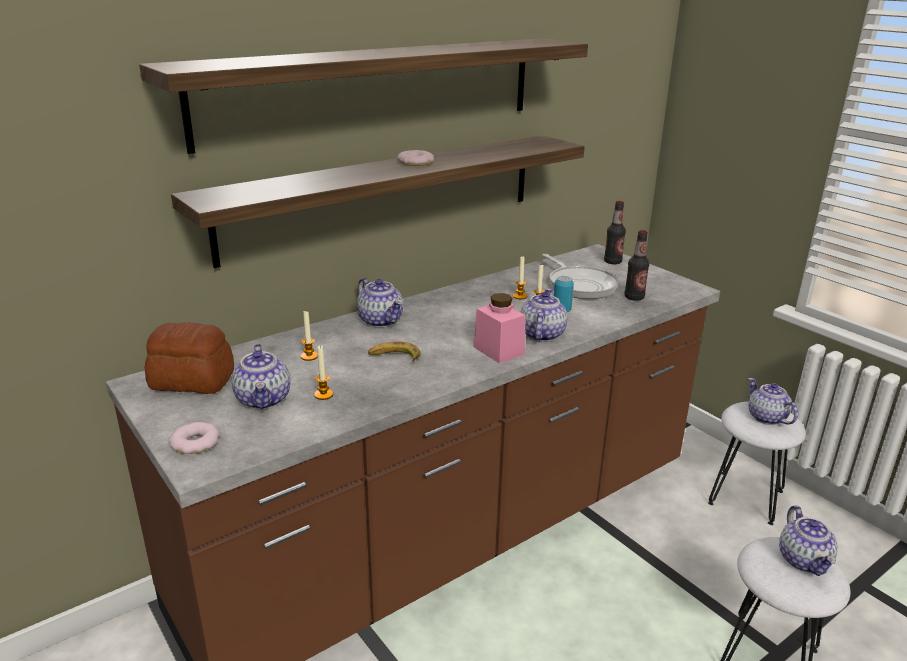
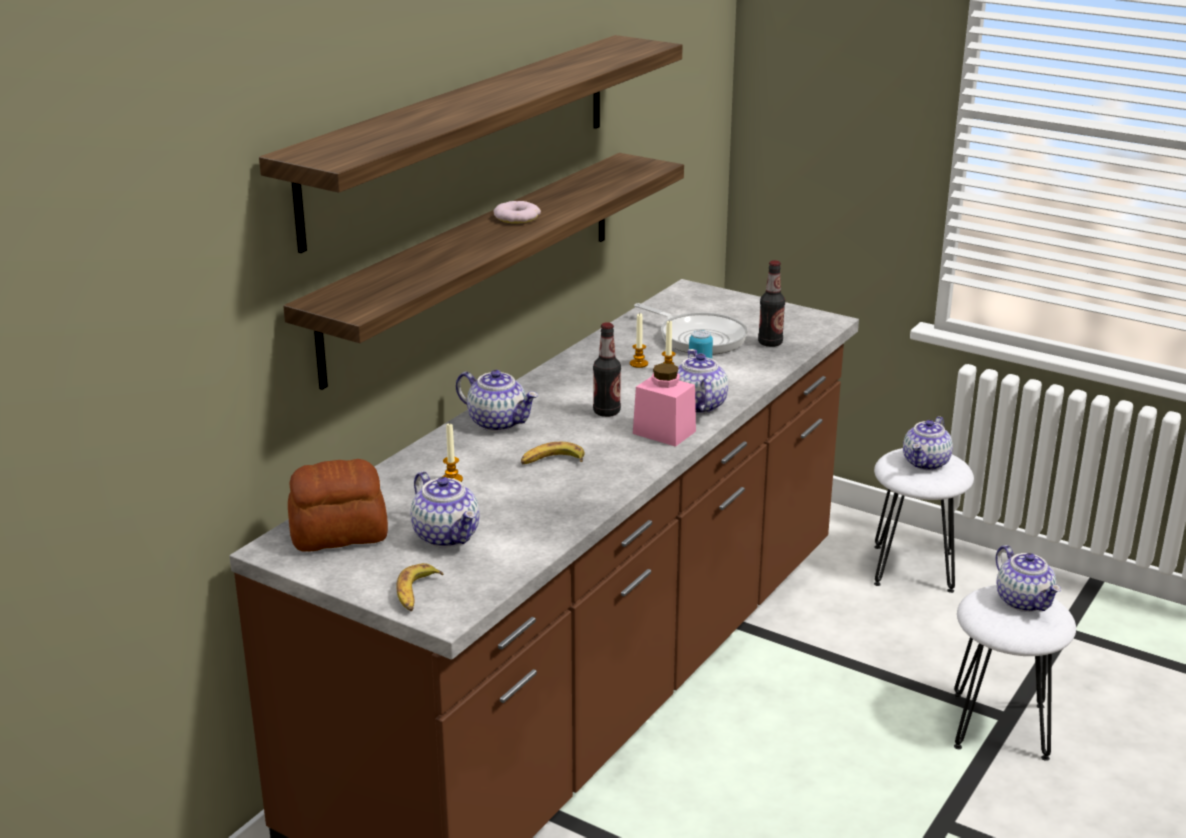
camera: 20 degrees left, 0 degrees up
donut [169,422,220,454] -> banana [396,563,443,611]
candle [314,346,333,400] -> none
bottle [604,201,626,264] -> bottle moved to [593,322,621,417]
teapot [748,378,798,425] -> teapot turned 105 degrees counterclockwise [903,416,953,471]

